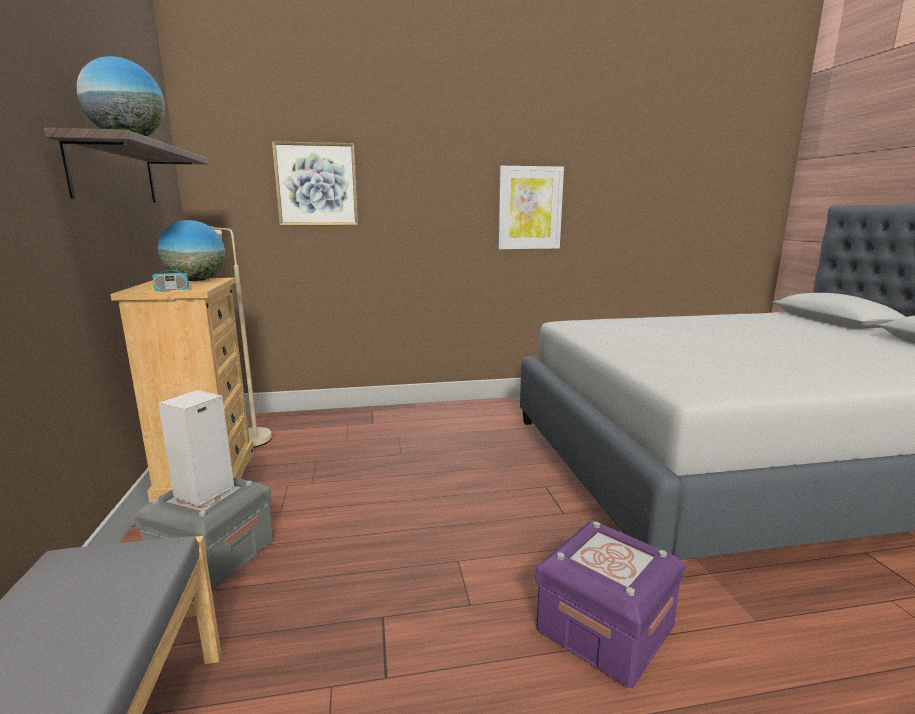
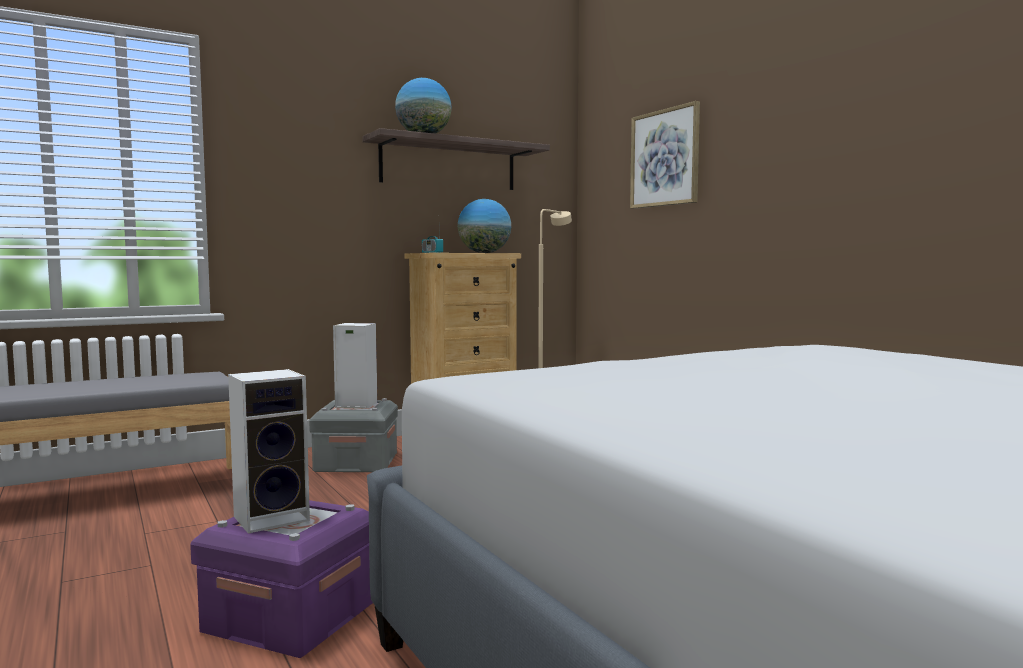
camera: 70 degrees right, 10 degrees down
picture [498,166,564,249] -> none
none -> speaker [228,369,310,534]

